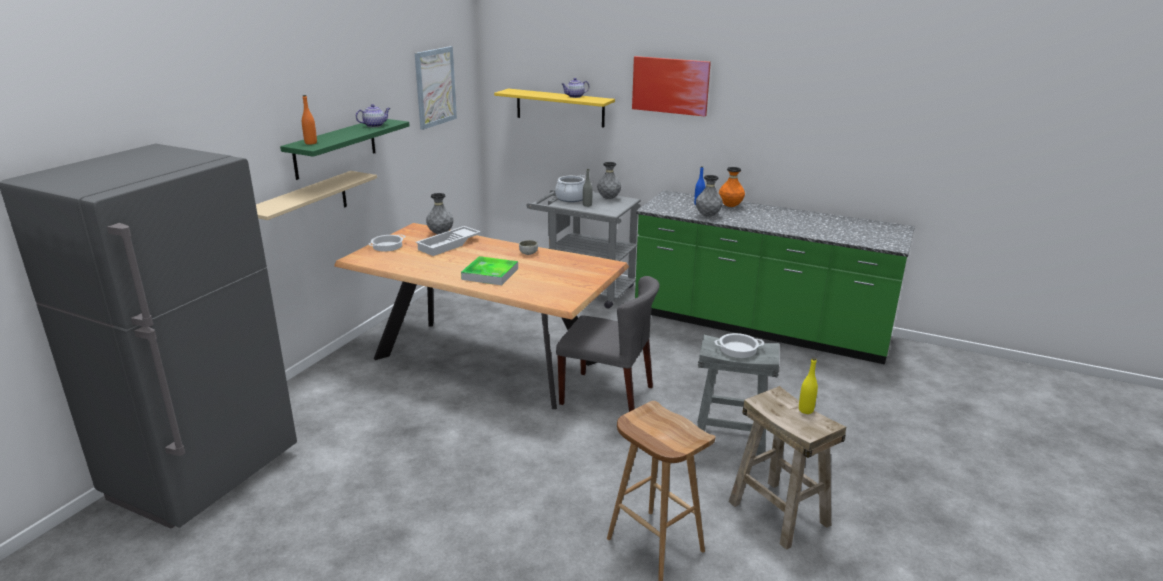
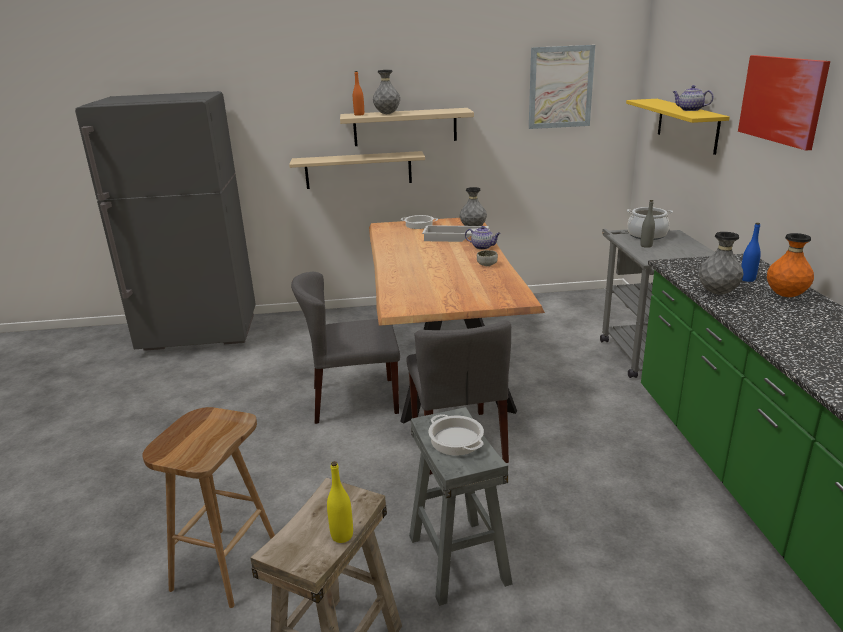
camera: 60 degrees right, 0 degrees up
green shelf [280,119,410,180] -> beige shelf [340,108,474,146]
teapot [356,104,390,127] -> teapot moved to [465,226,501,250]
tray [461,256,518,285] -> none
grey vase [597,162,621,199] -> grey vase moved to [373,70,400,114]
none -> grey chair [291,272,400,424]

